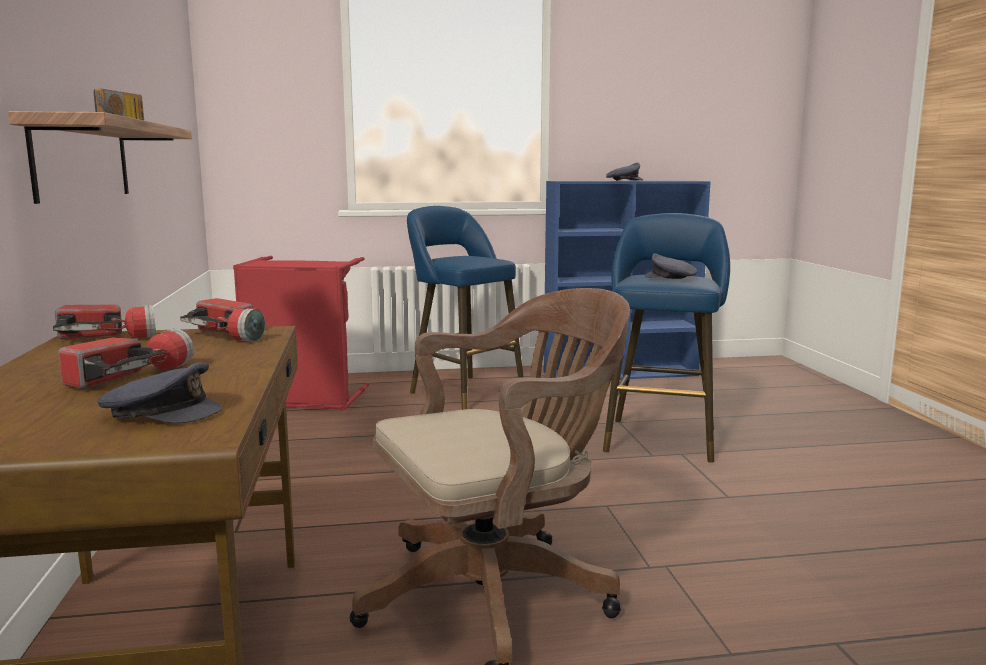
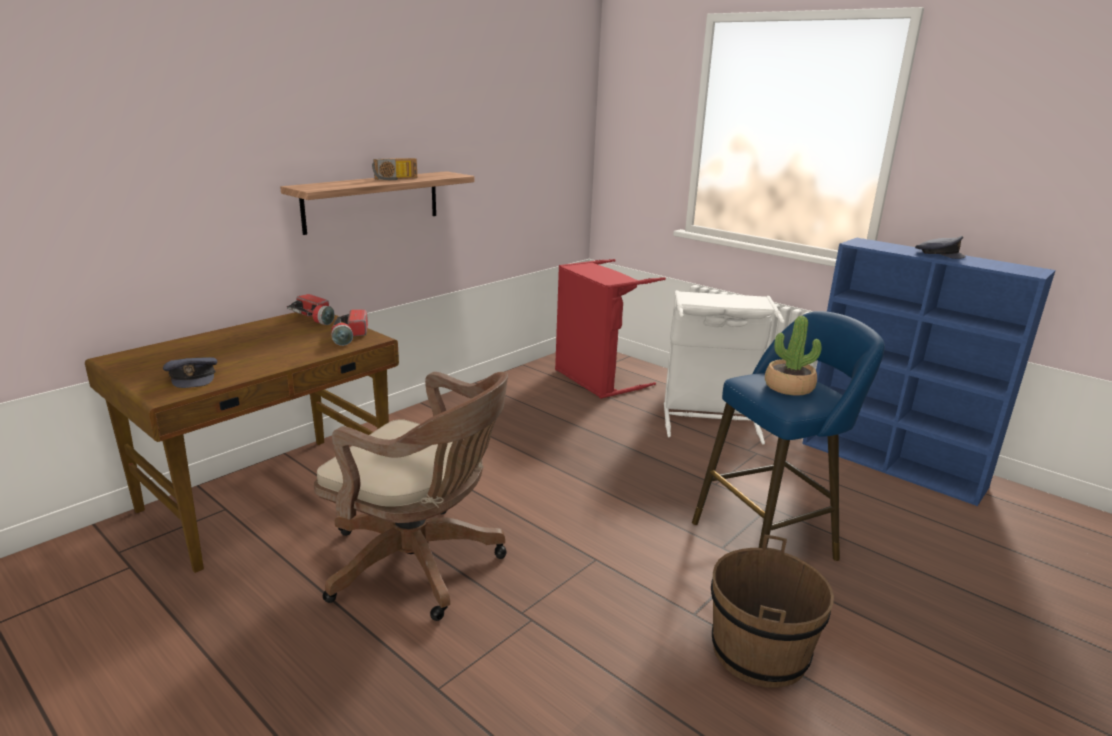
camera: 50 degrees right, 10 degrees up
flashlight [58,329,194,389] -> none
blue stool [407,206,524,410] -> white laundry basket [664,290,785,445]
grey cap [645,253,697,279] -> potted plant [765,316,821,396]
none -> brown bucket [711,534,834,688]

